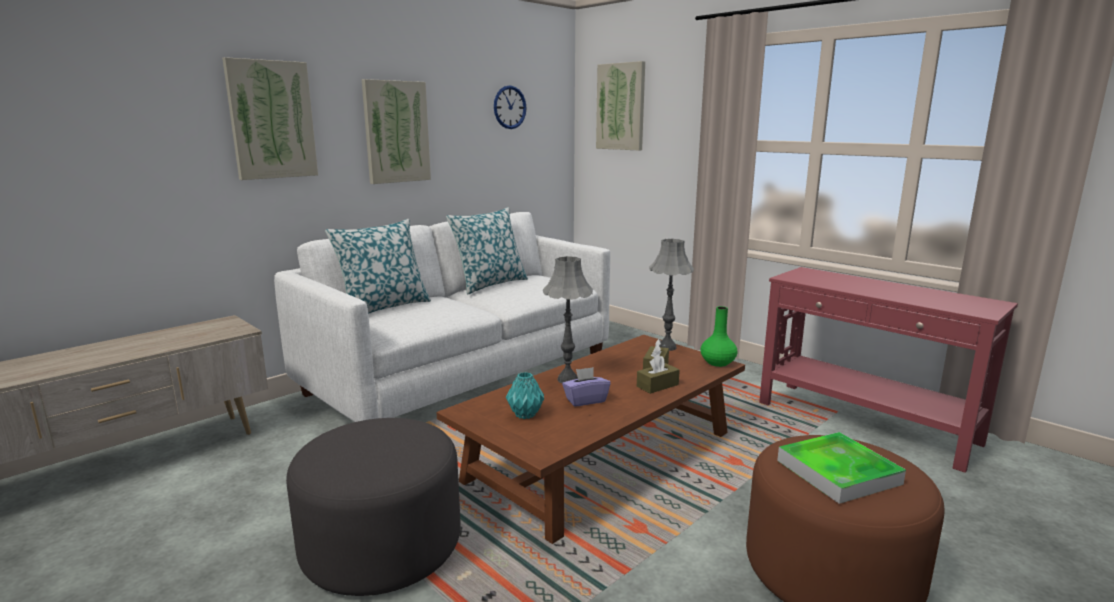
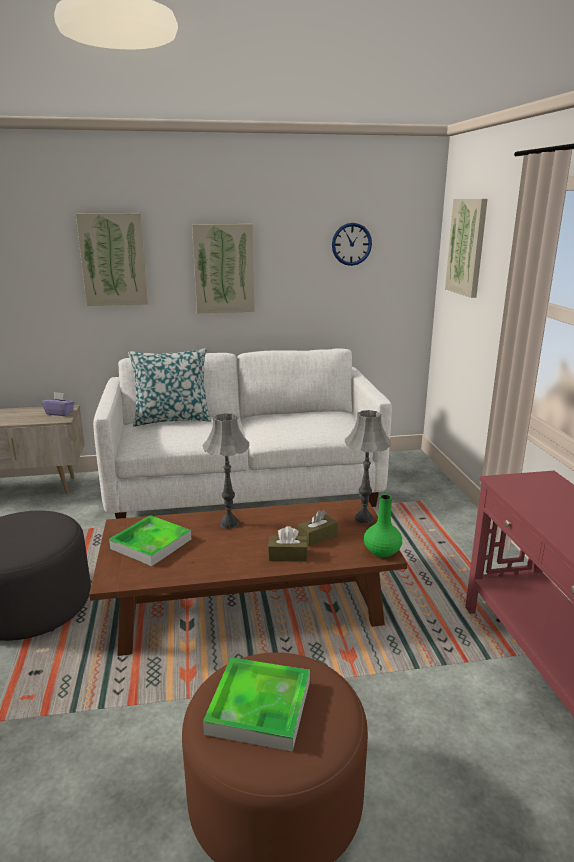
camera: 35 degrees right, 5 degrees up
pillow [446,207,528,295] -> none
turquoise vase [506,372,544,419] -> tray [109,515,192,566]
purple tissue box [562,367,611,407] -> purple tissue box moved to [41,392,75,416]

